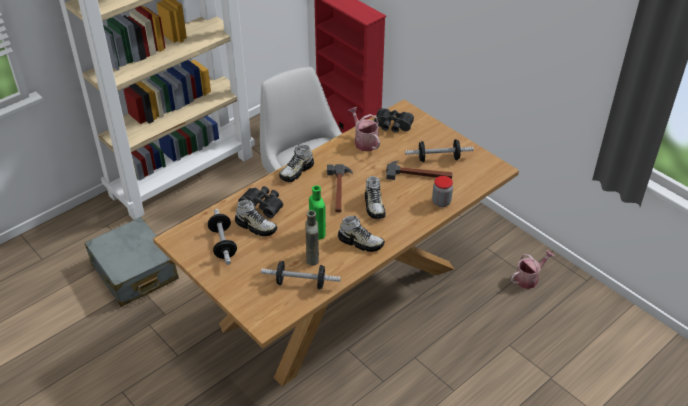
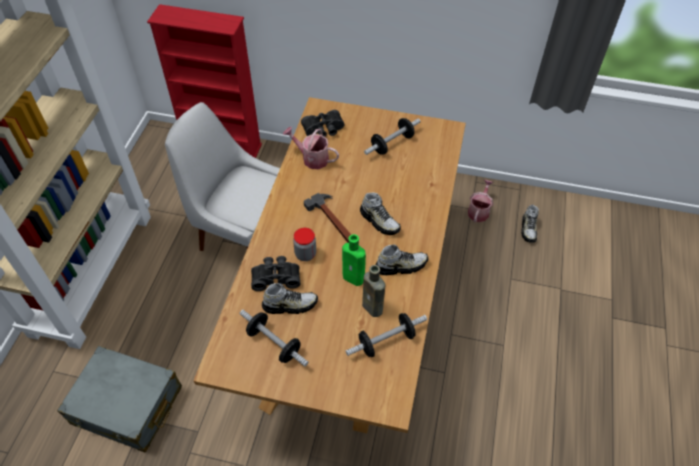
camera: 35 degrees left, 10 degrees up
shoe [279,145,314,182] -> shoe moved to [521,205,539,243]
hammer [386,160,453,180] -> none
jar [432,176,453,207] -> jar moved to [293,228,316,261]

